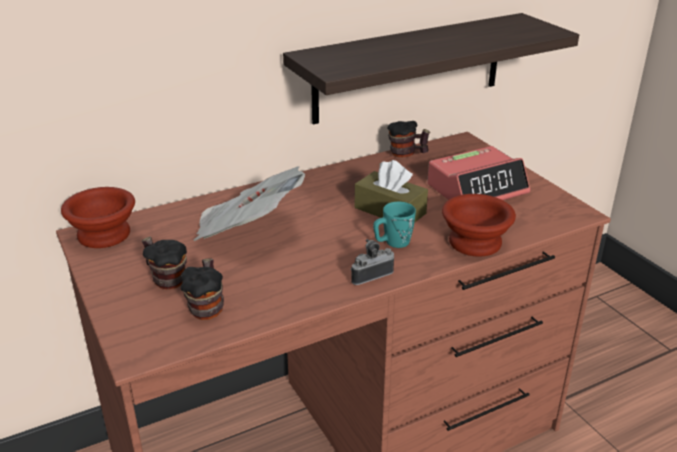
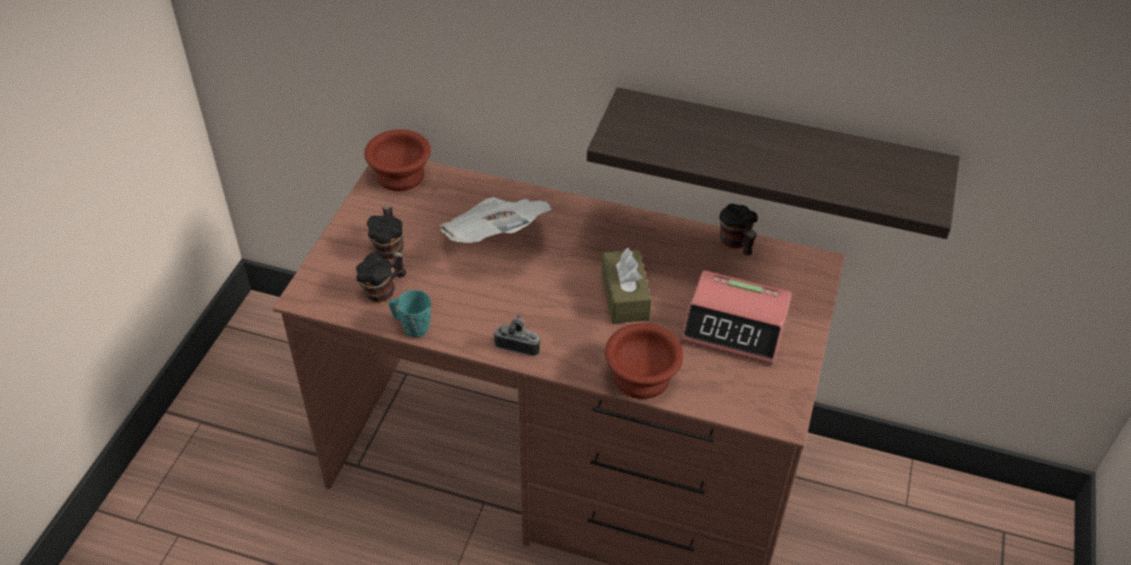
camera: 45 degrees right, 15 degrees up
turquoise mug [373,202,416,248] -> turquoise mug moved to [389,290,431,337]

